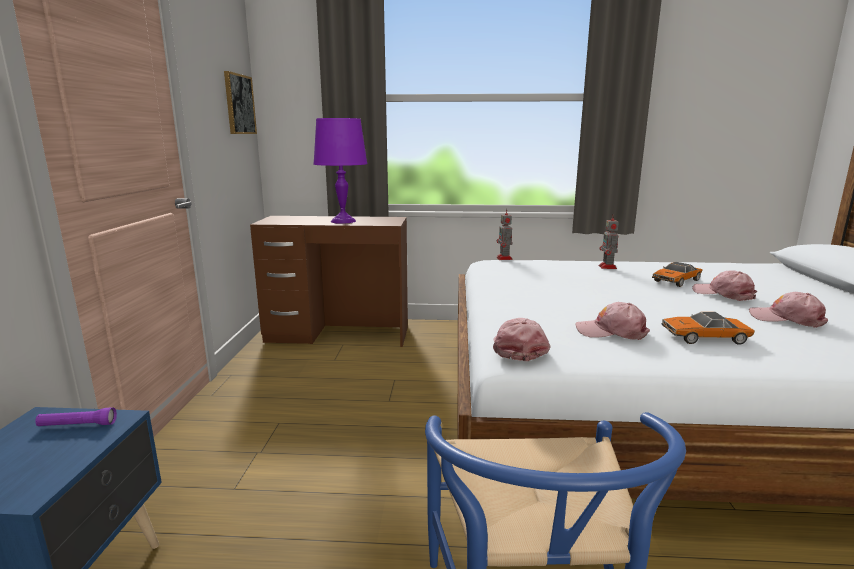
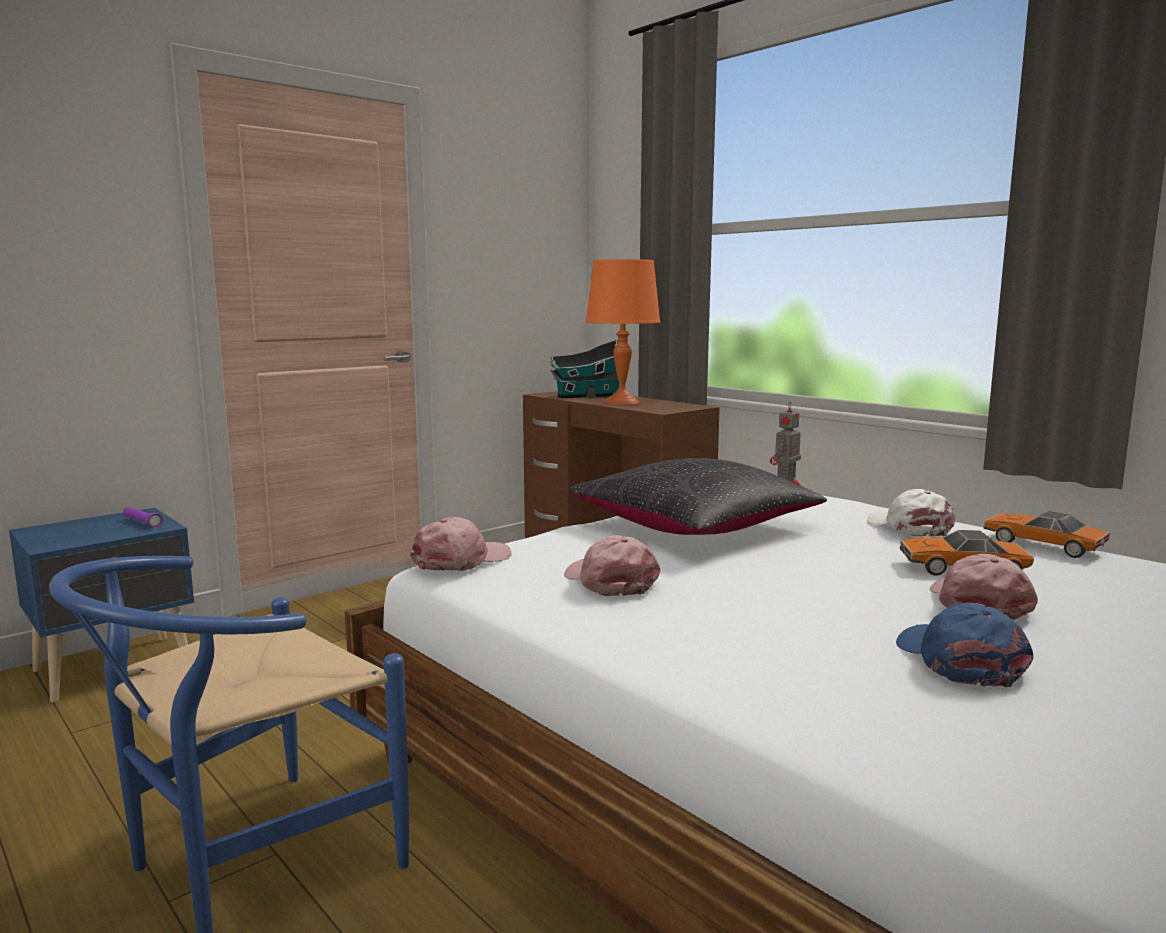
camera: 45 degrees right, 5 degrees down
picture [224,71,257,134] -> none
purple table lamp [313,118,368,224] -> orange table lamp [586,259,660,405]
toy robot [599,214,619,269] -> white cap [867,489,956,537]
toy car [662,312,755,344] -> toy car moved to [983,511,1110,558]
pink cap [749,292,828,328] -> blue cap [896,603,1033,687]
none -> toy house [550,339,619,398]
none -> black pillow [568,458,827,535]

